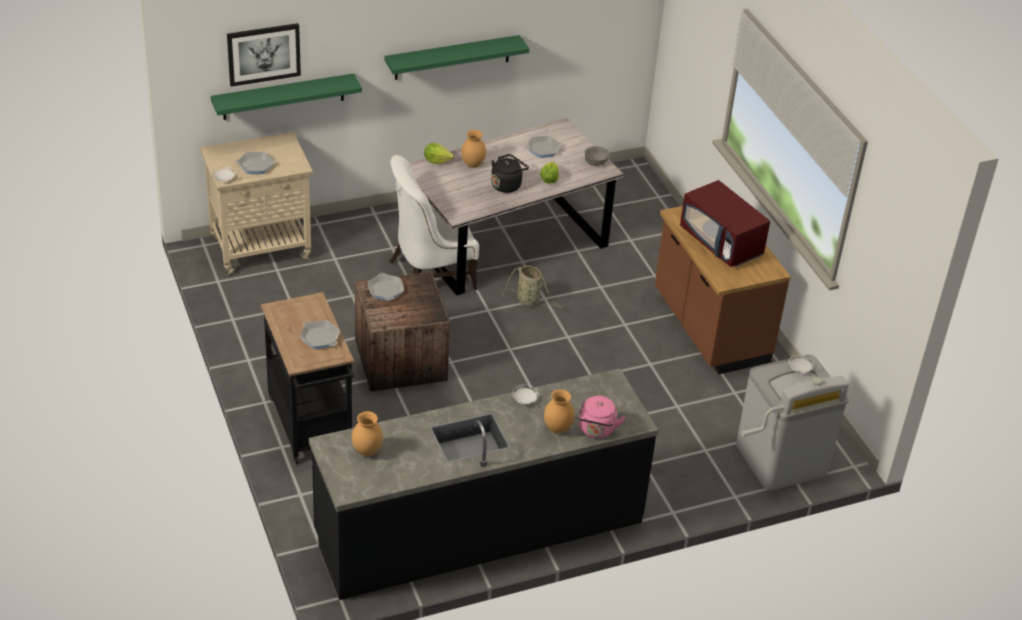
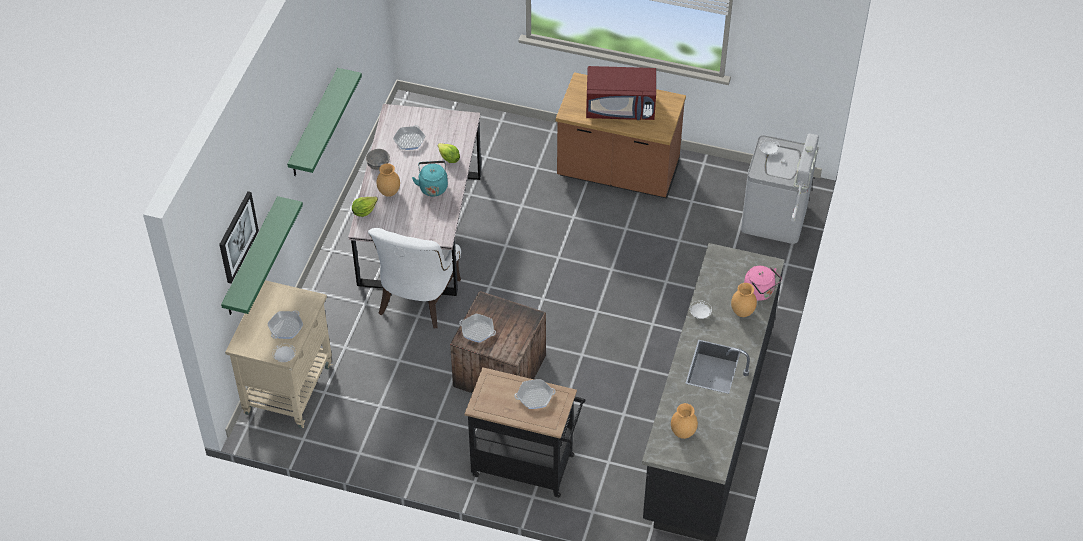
camera: 50 degrees left, 10 degrees up
black kettle [491,154,529,193] -> turquoise kettle [412,161,448,197]
basket [502,266,562,308] -> none
grey bowl [585,146,610,166] -> grey bowl moved to [366,149,390,170]

